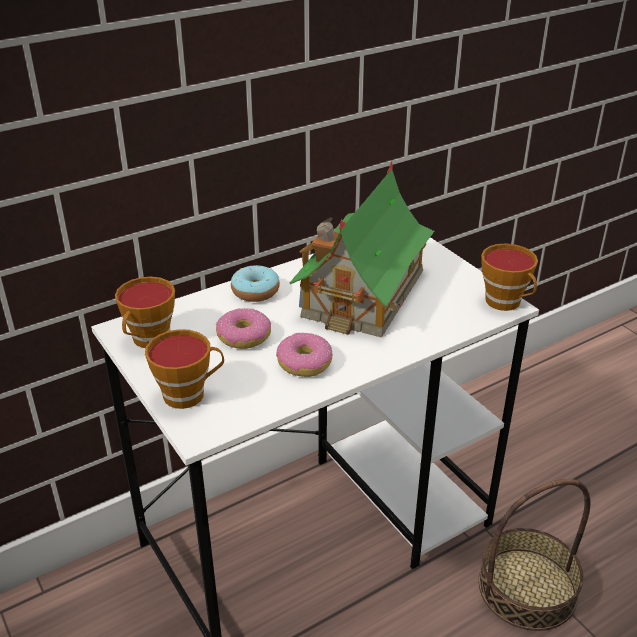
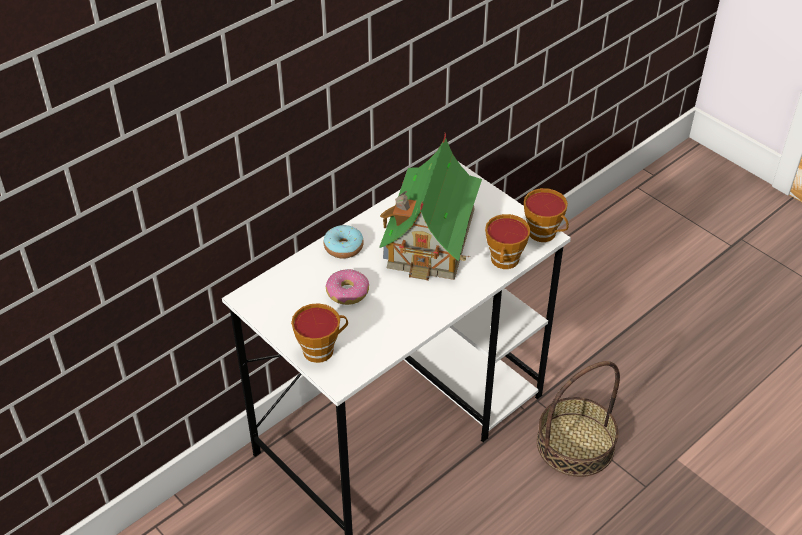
camera: 10 degrees left, 10 degrees up
cup [115,277,175,348] -> cup moved to [485,214,530,269]
donut [276,333,333,377] -> none

